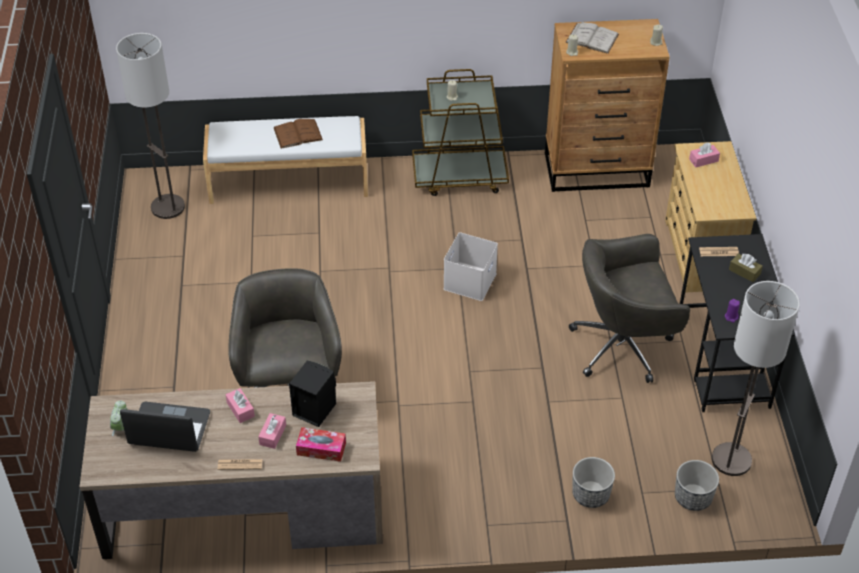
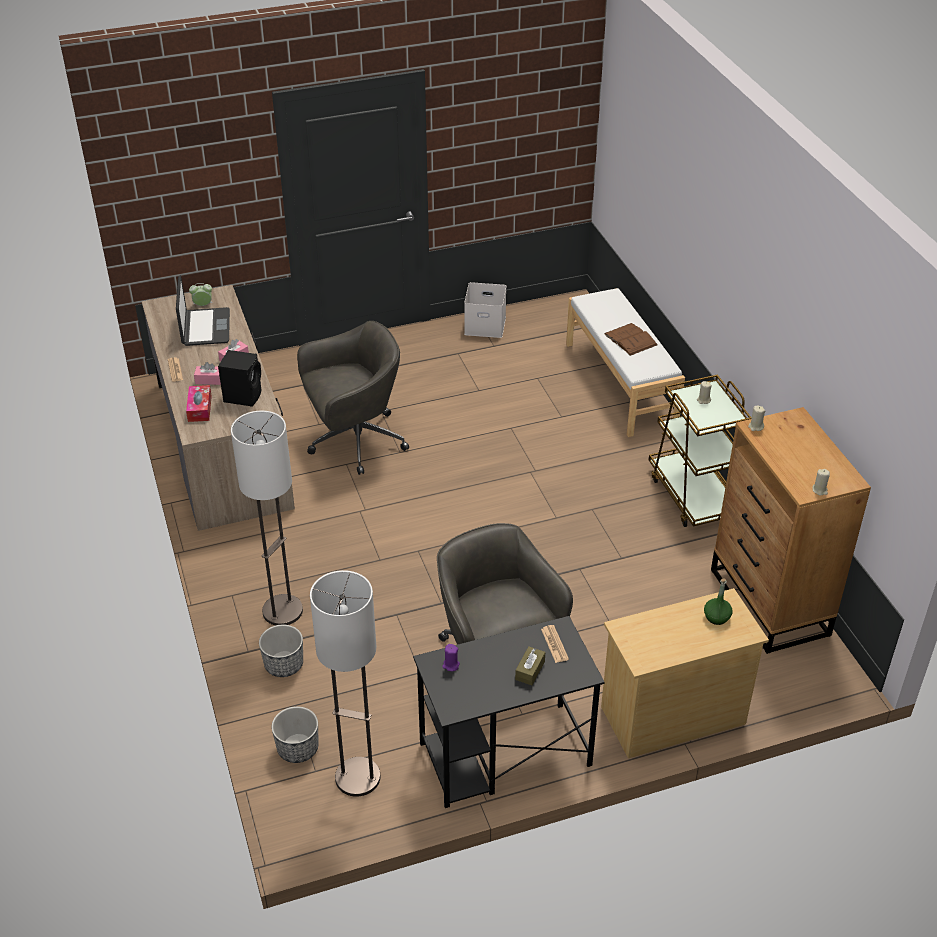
camera: 75 degrees right, 5 degrees down
floor lamp [116,33,185,219] -> floor lamp moved to [231,410,303,626]
white storage box [443,232,498,301] -> white storage box moved to [464,282,506,338]
white book [565,22,619,54] -> none
pink tissue box [689,143,720,168] -> green bottle [704,579,733,625]

